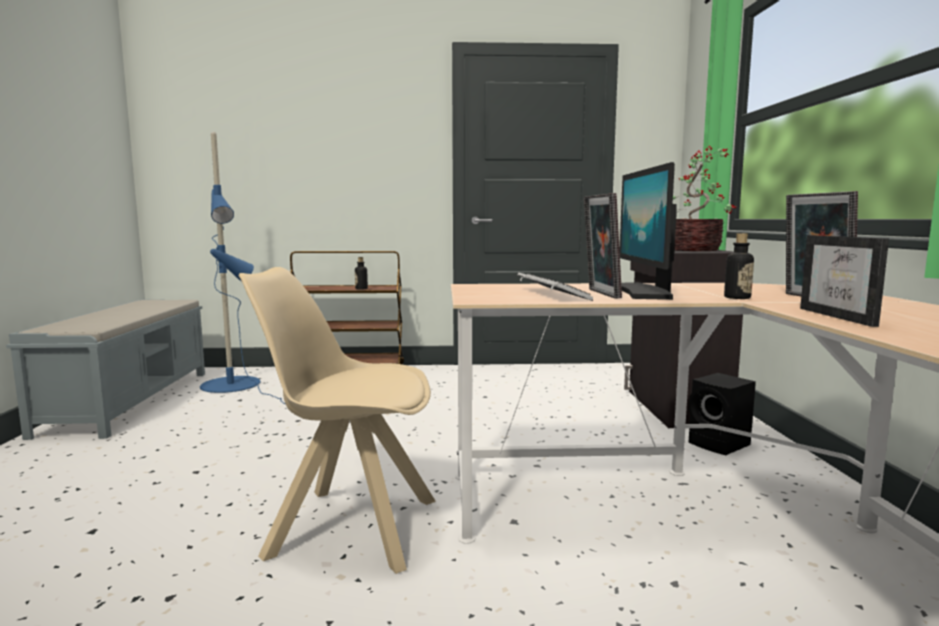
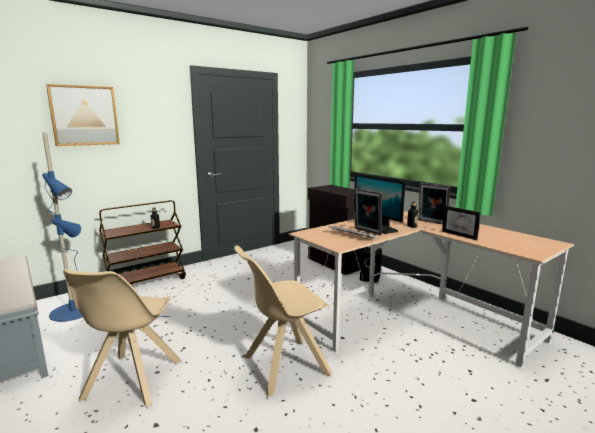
camera: 35 degrees left, 5 degrees up
potted plant [673,145,736,251] -> none
none -> picture [46,84,120,146]
none -> beige chair [63,269,181,408]

